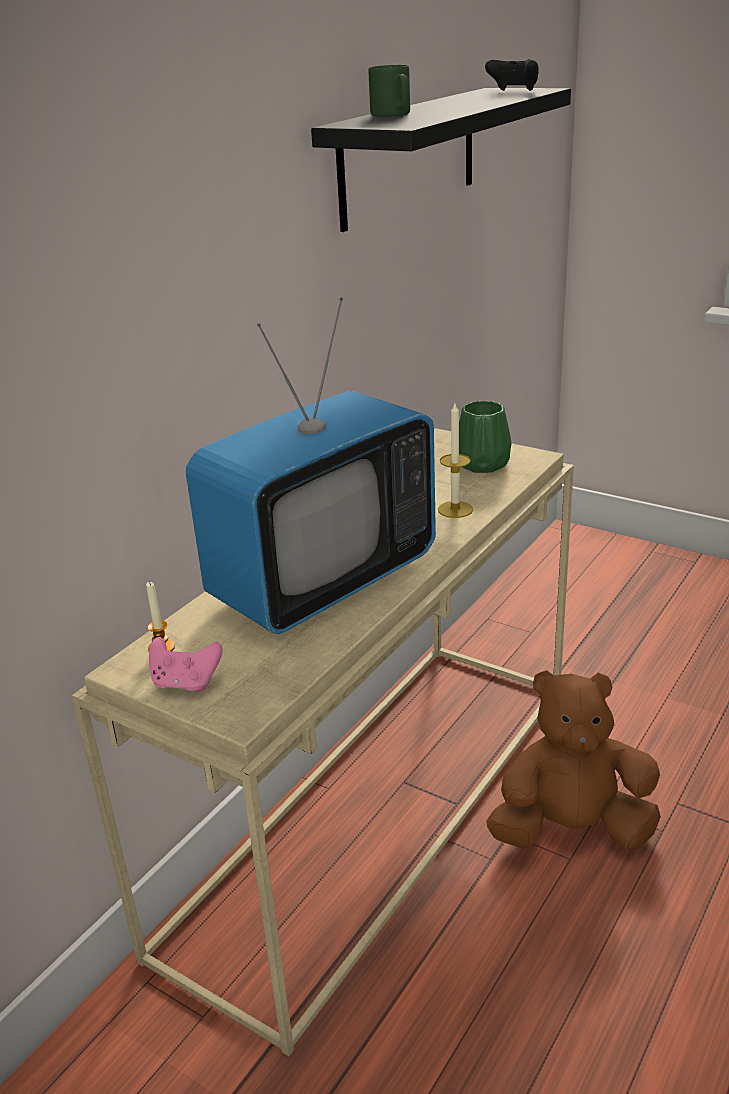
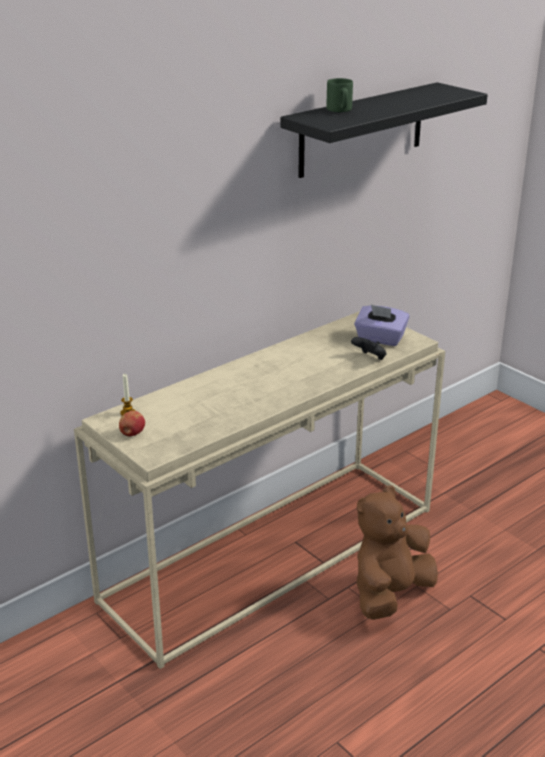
camera: 15 degrees right, 0 degrees up
pink game controller [149,637,223,692] -> apple [119,411,145,436]
television [186,298,436,634] -> none
candle [438,403,473,518] -> none
green vase [459,401,511,473] -> purple tissue box [354,305,410,346]
black game controller [485,59,539,91] -> black game controller moved to [351,337,387,360]
brown plush toy [486,670,661,851] -> brown plush toy turned 60 degrees counterclockwise [357,485,438,620]

